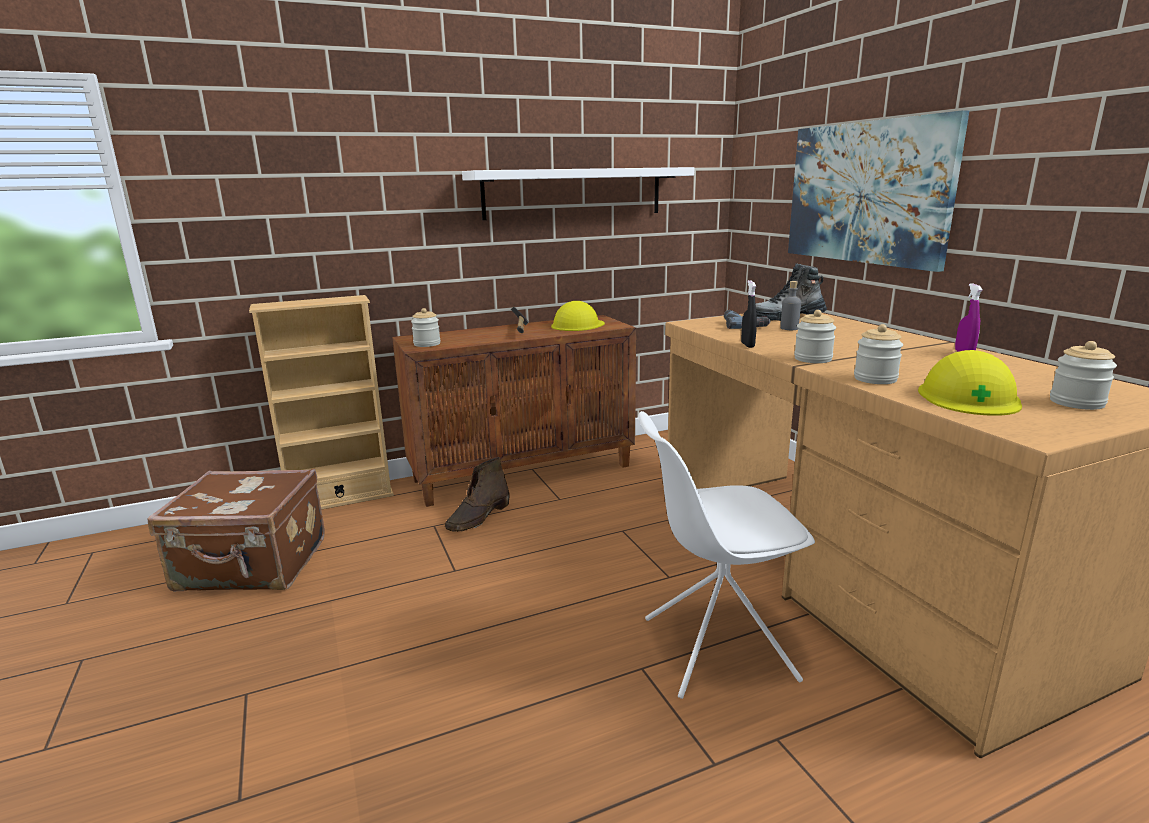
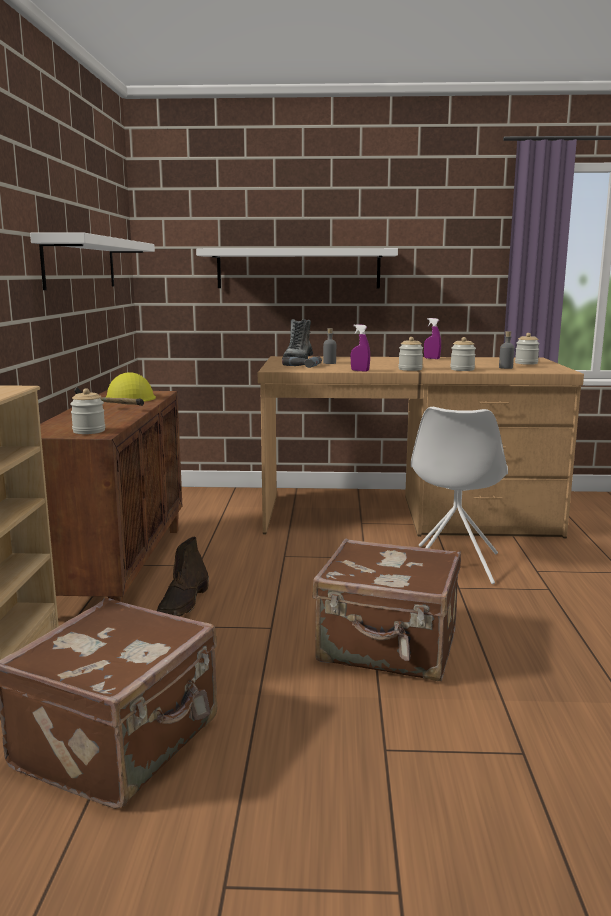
camera: 65 degrees left, 5 degrees down
brown boot [445,457,509,532] -> brown boot turned 45 degrees clockwise [157,537,209,617]
black spray bottle [741,280,757,348] -> purple spray bottle [351,324,370,372]
picture [788,110,969,272] -> white shelf [196,248,398,288]
yellow hard hat [918,350,1022,416] -> grey bottle [499,331,514,369]
none -> brown suitcase [313,539,461,681]

